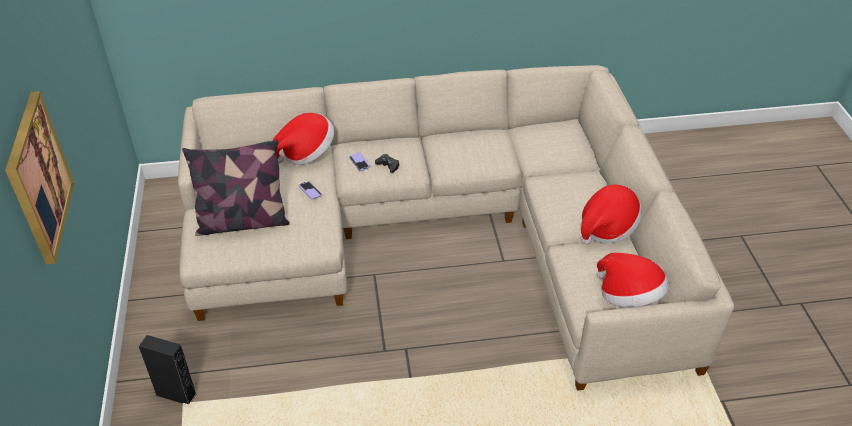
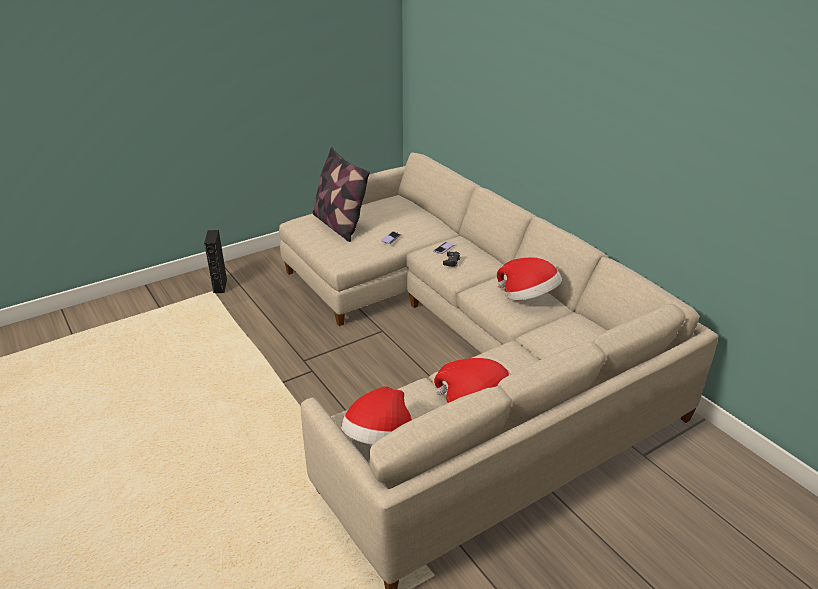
camera: 65 degrees right, 10 degrees down
picture [5,91,74,264] -> none
hat [273,113,334,165] -> hat moved to [497,257,562,300]

